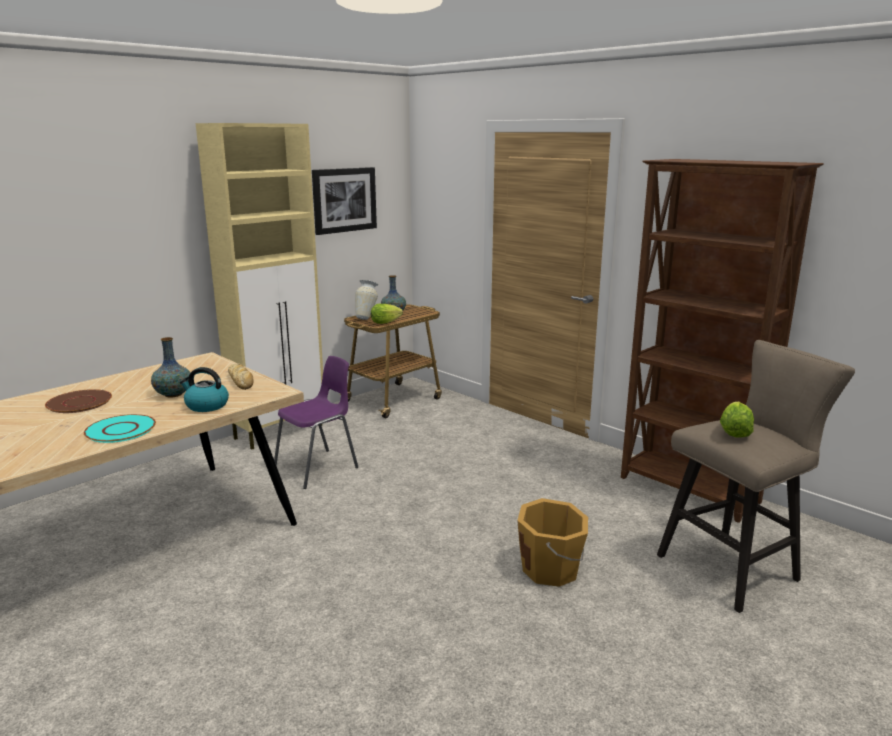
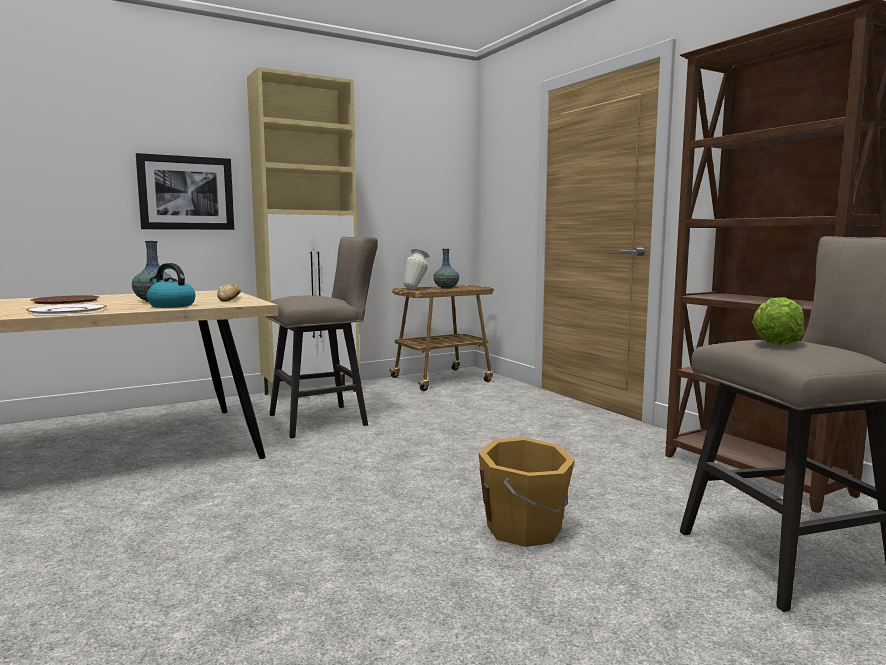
camera: 15 degrees right, 10 degrees down
turquoise plate [84,414,156,443] -> white plate [26,304,106,315]
purple chair [274,356,358,489] -> beige stool [266,236,378,439]
picture [312,167,377,235] -> picture moved to [136,153,234,230]
lettuce [371,304,403,324] -> none

